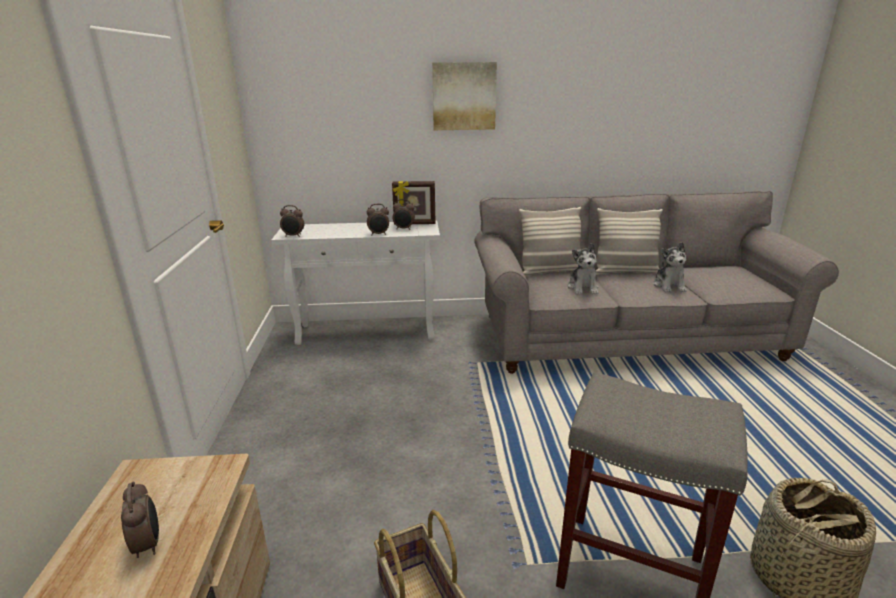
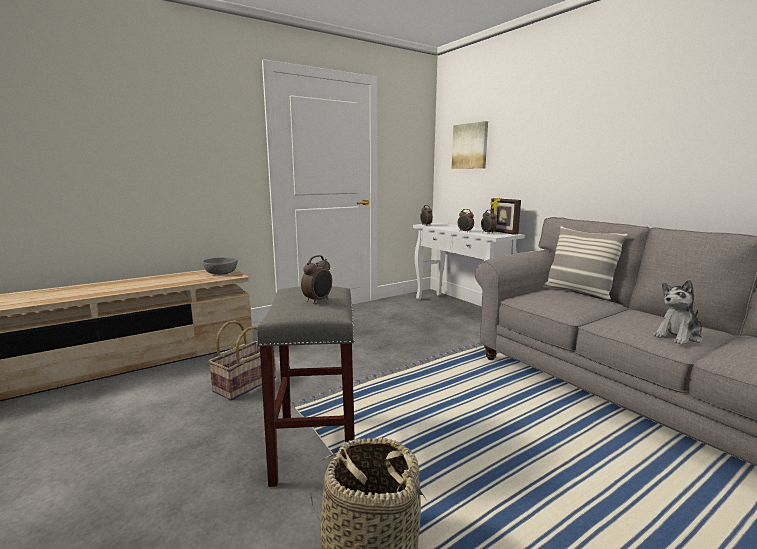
camera: 60 degrees right, 10 degrees down
alarm clock [121,481,159,558] -> alarm clock moved to [301,255,332,304]
picture [432,62,497,130] -> picture moved to [452,121,488,169]
plush toy [568,243,599,294] -> none
pillow [595,208,663,275] -> none
none -> grey bowl [203,257,237,275]

